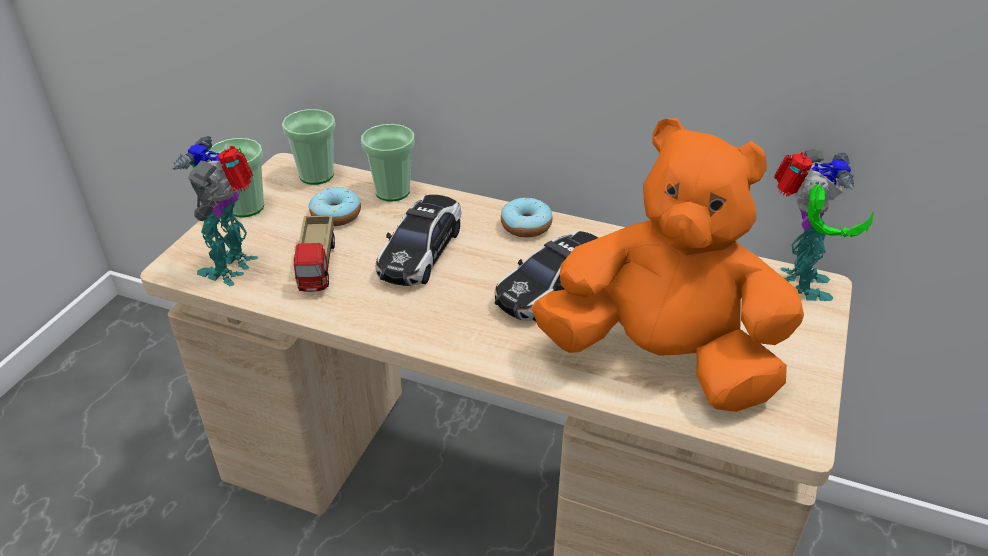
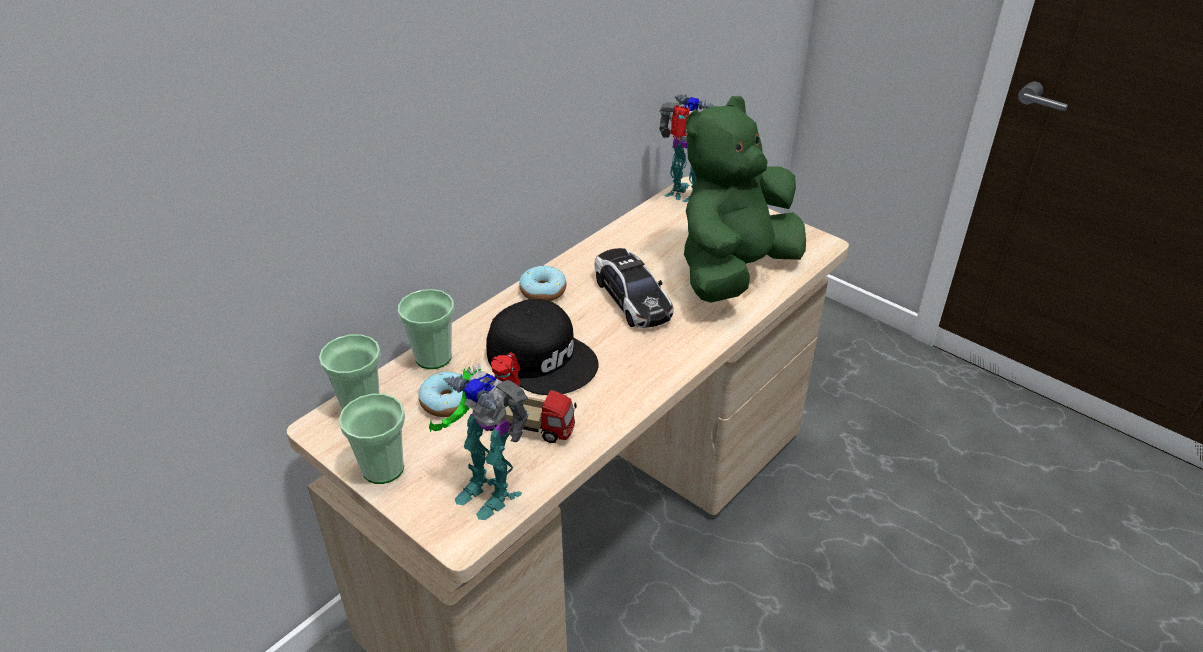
camera: 70 degrees left, 0 degrees up
toy car [375,195,461,286] -> black cap [486,299,599,395]
orange plush toy [532,118,804,412] -> green plush toy [684,96,806,303]

